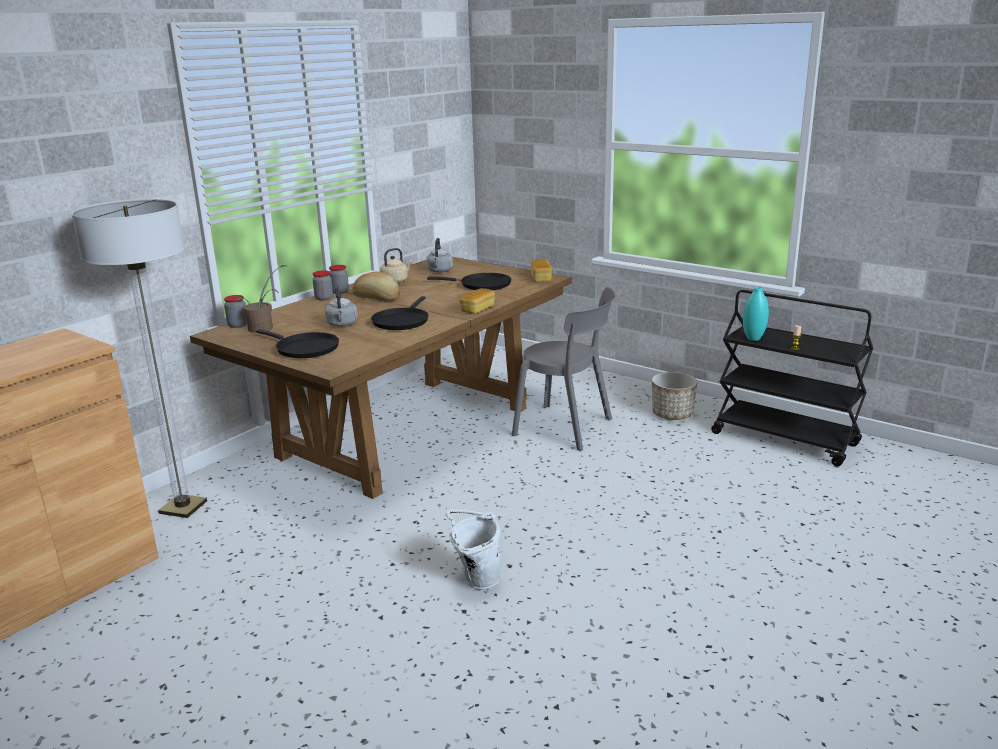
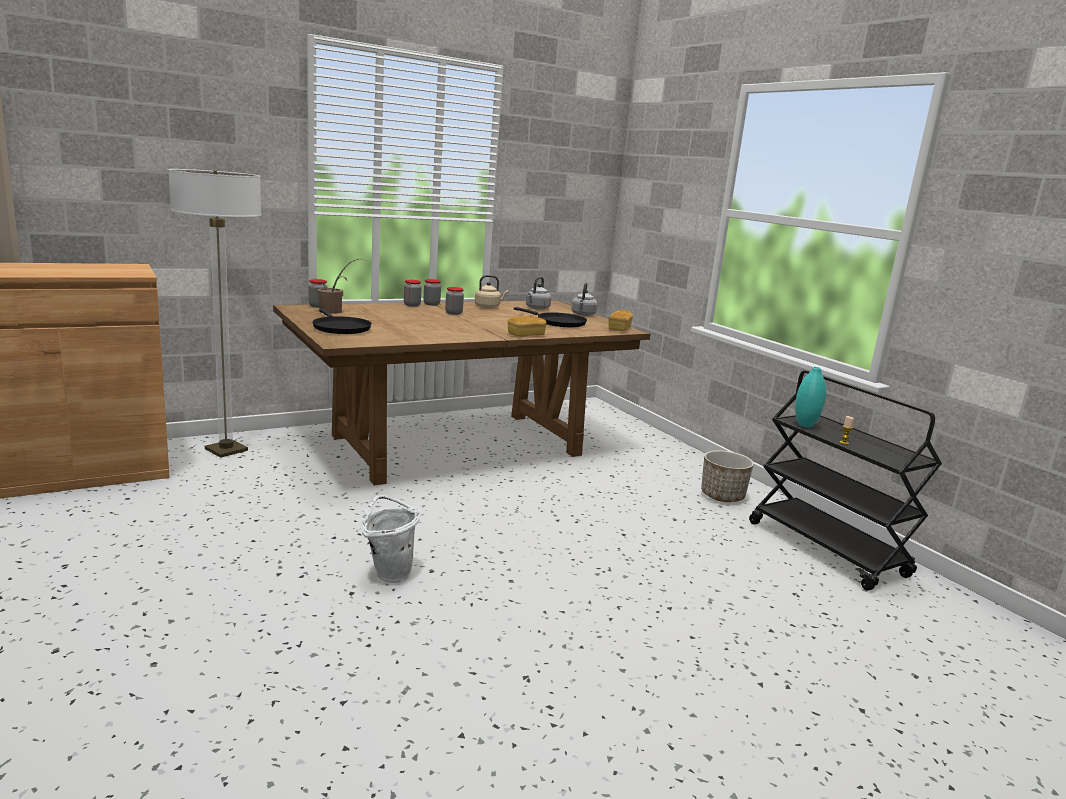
camera: 20 degrees right, 5 degrees down
grey kettle [325,285,358,327] -> grey kettle moved to [571,282,598,316]
bread [352,272,400,301] -> jar [445,287,464,315]
black frying pan [371,296,428,330] -> none
grey chair [512,287,615,451] -> none

